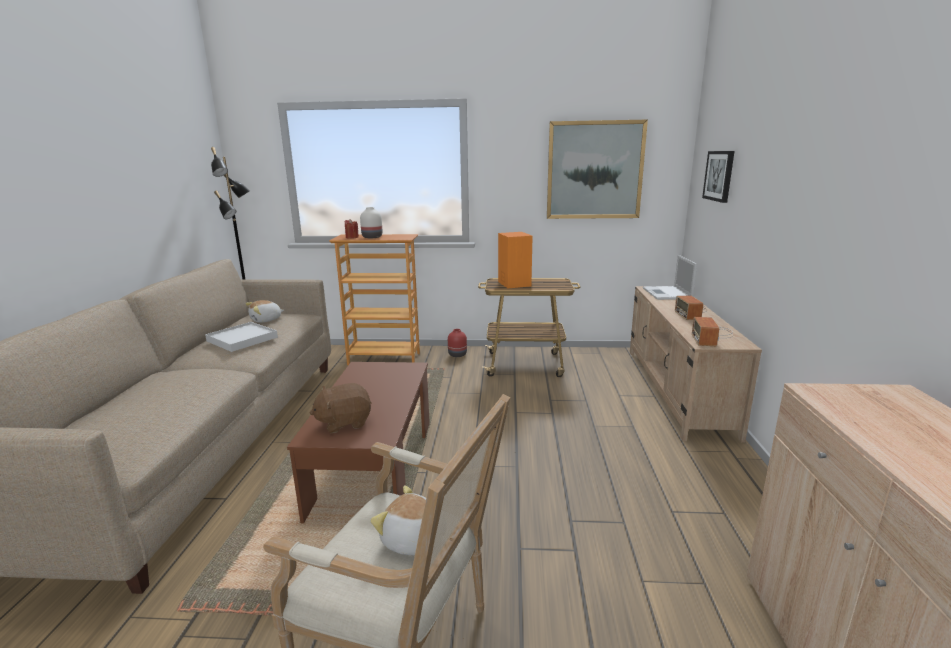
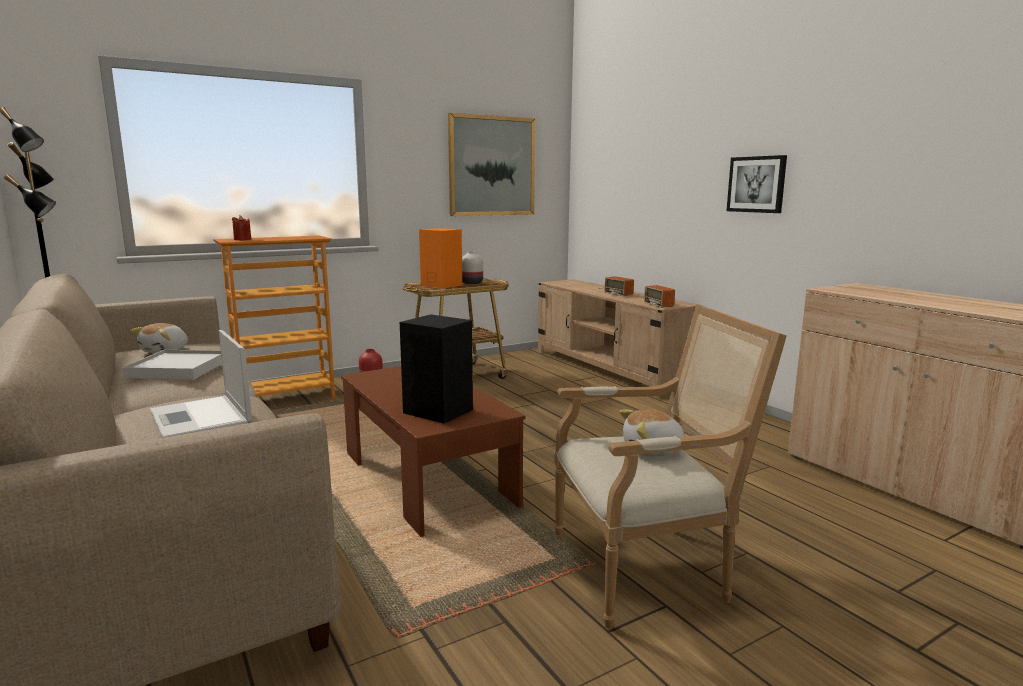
camera: 35 degrees left, 5 degrees down
brown plush toy [310,383,372,433] -> black speaker [400,314,473,424]
white vase [360,207,382,238] -> white vase moved to [462,251,483,284]
laptop [643,255,697,300] -> laptop moved to [150,330,252,438]
picture [702,151,735,203] -> picture moved to [727,155,787,213]

